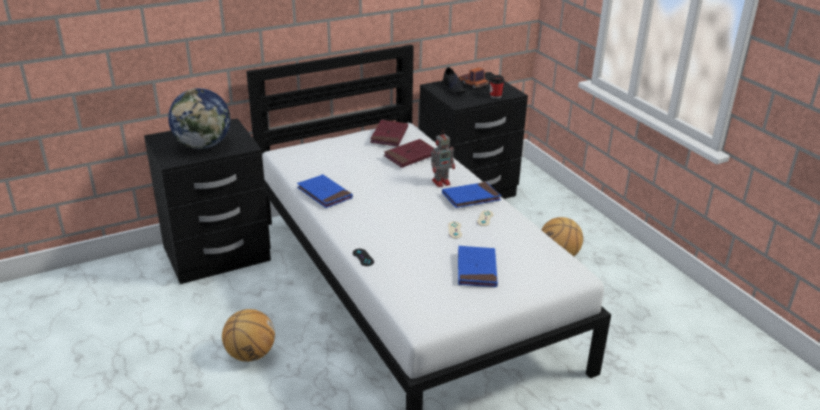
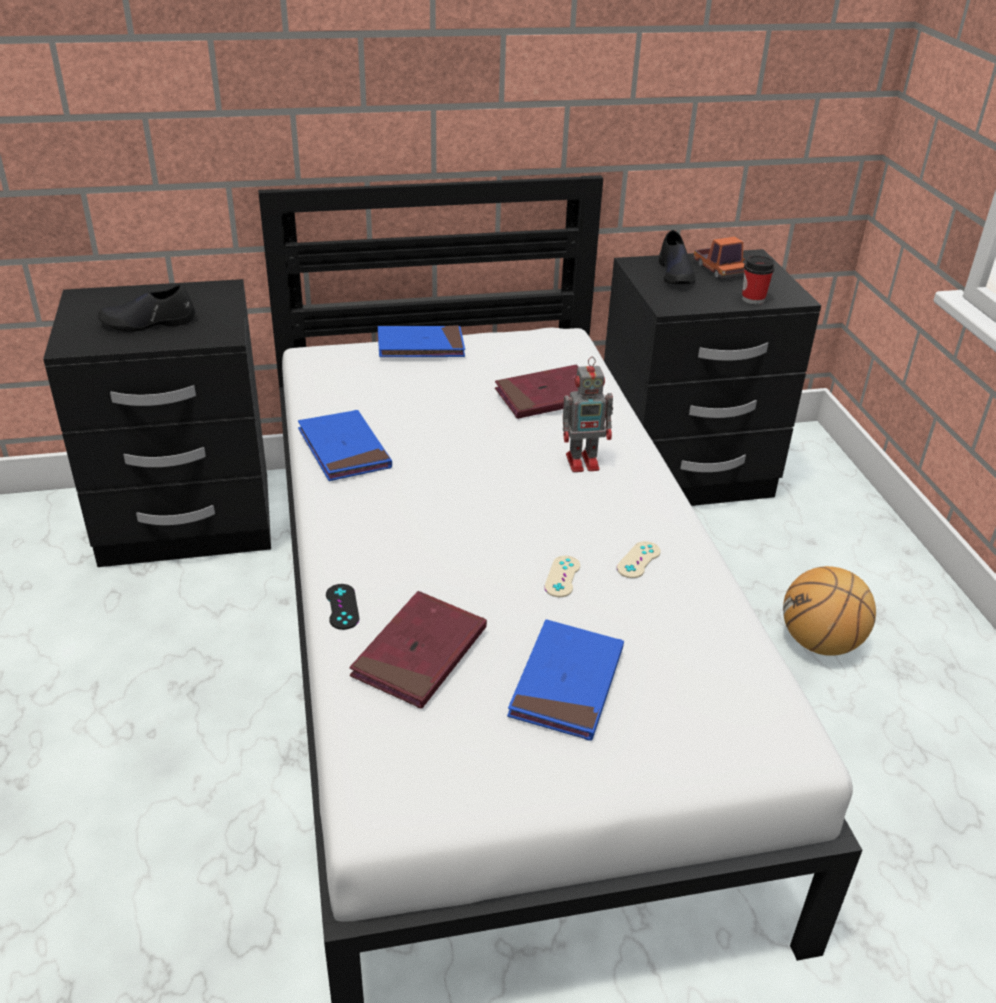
camera: 15 degrees right, 5 degrees up
globe [168,88,230,149] -> black shoe [97,284,195,332]
basketball [222,309,275,362] -> none
red book [370,120,408,147] -> red book moved to [349,591,487,709]
blue book [442,182,501,208] -> blue book moved to [378,325,465,357]

